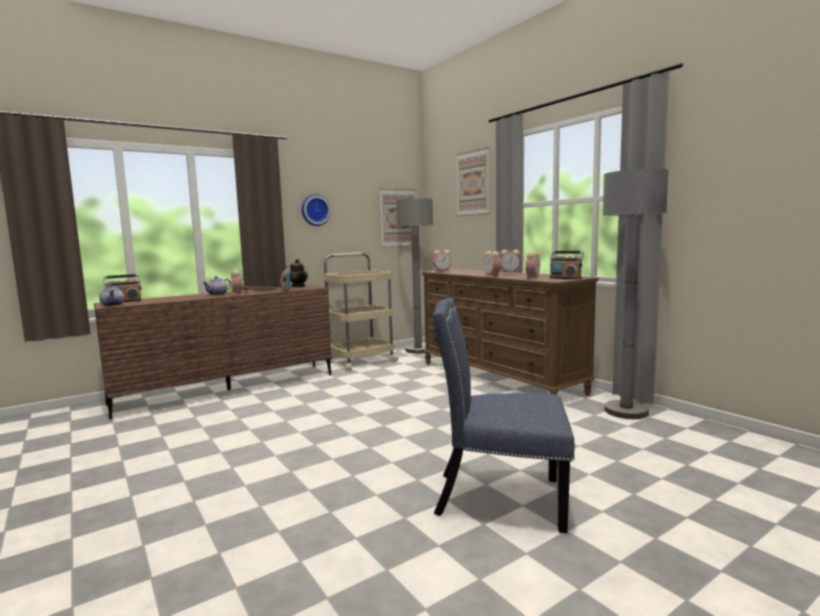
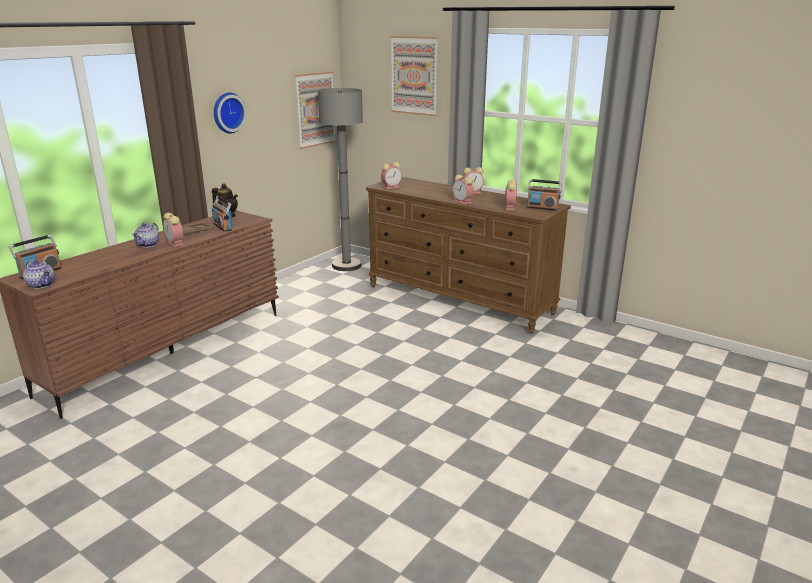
camera: 20 degrees left, 15 degrees up
beige cart [324,252,398,371] -> none
blue chair [432,298,575,533] -> none
grey floor lamp [603,169,668,419] -> none

